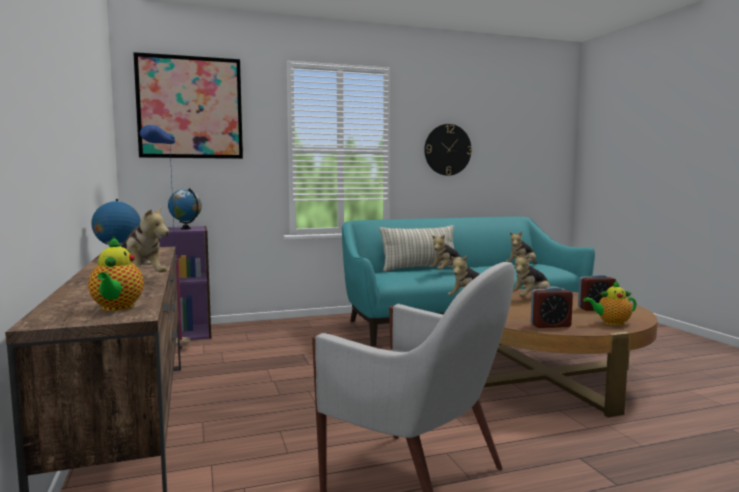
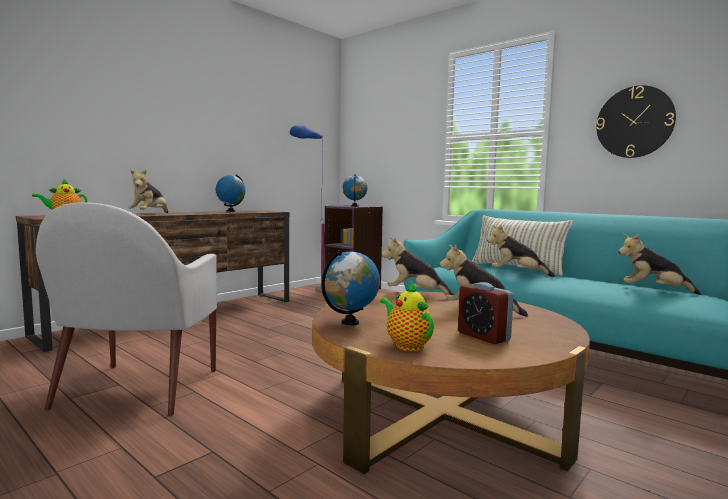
camera: 60 degrees right, 0 degrees up
picture [133,52,243,159] -> none
alarm clock [531,286,573,328] -> globe [322,250,380,326]

